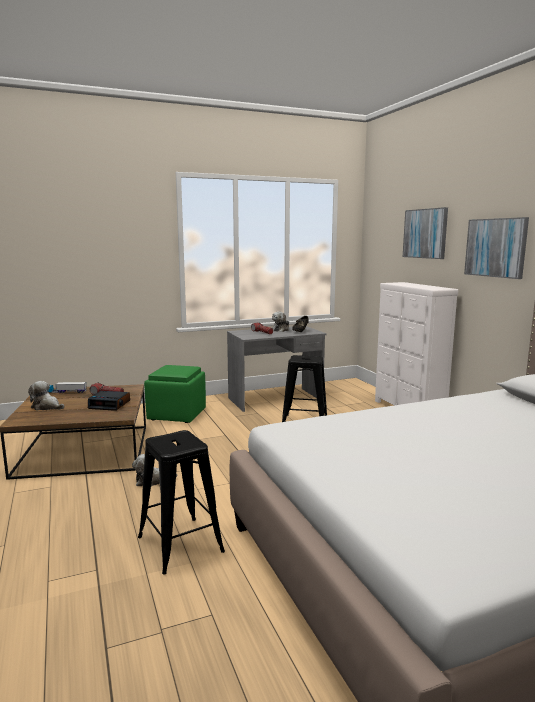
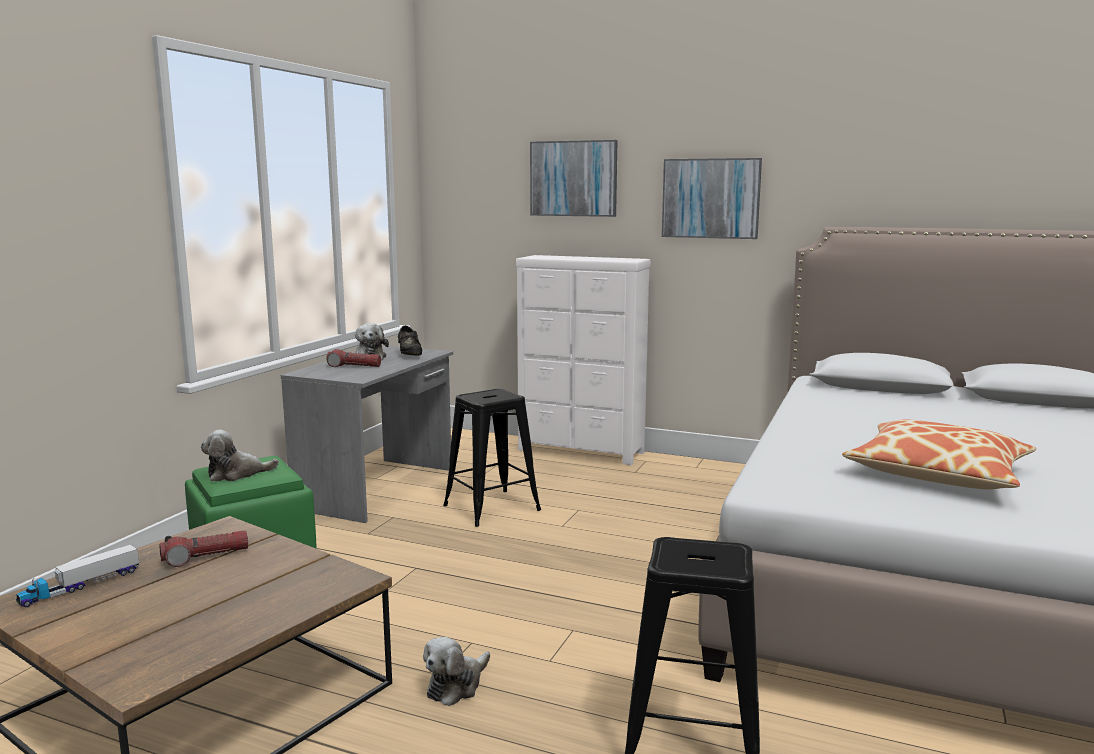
camera: 45 degrees left, 0 degrees up
plush toy [28,381,64,410] -> plush toy moved to [201,430,279,482]
alarm clock [88,391,130,411] -> none
none -> pillow [842,420,1036,489]

